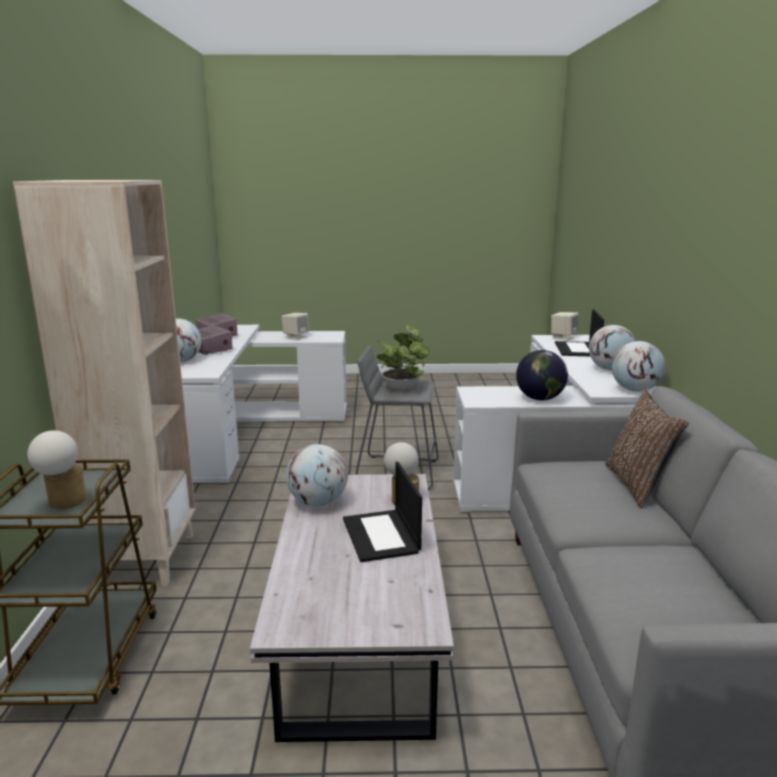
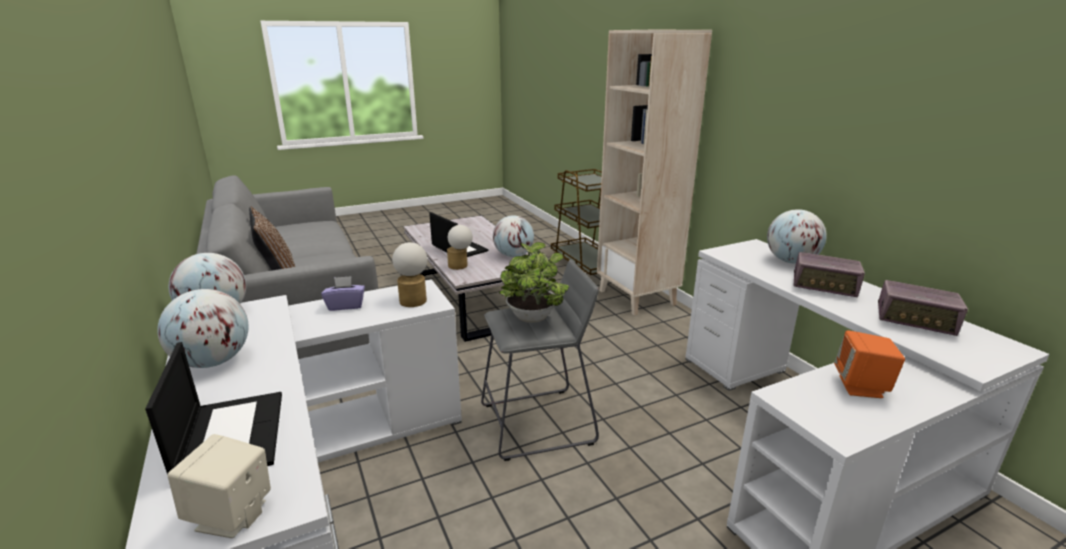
camera: 155 degrees right, 5 degrees up
table lamp [27,430,87,509] -> table lamp moved to [392,242,427,307]
beige speaker [281,313,309,340] -> orange speaker [834,330,905,398]
globe [516,350,568,401] -> purple tissue box [321,276,365,311]

